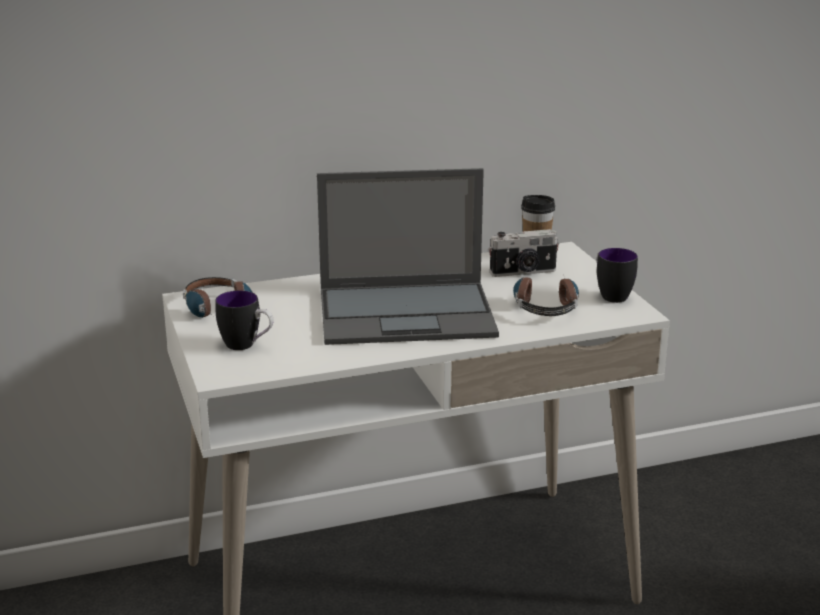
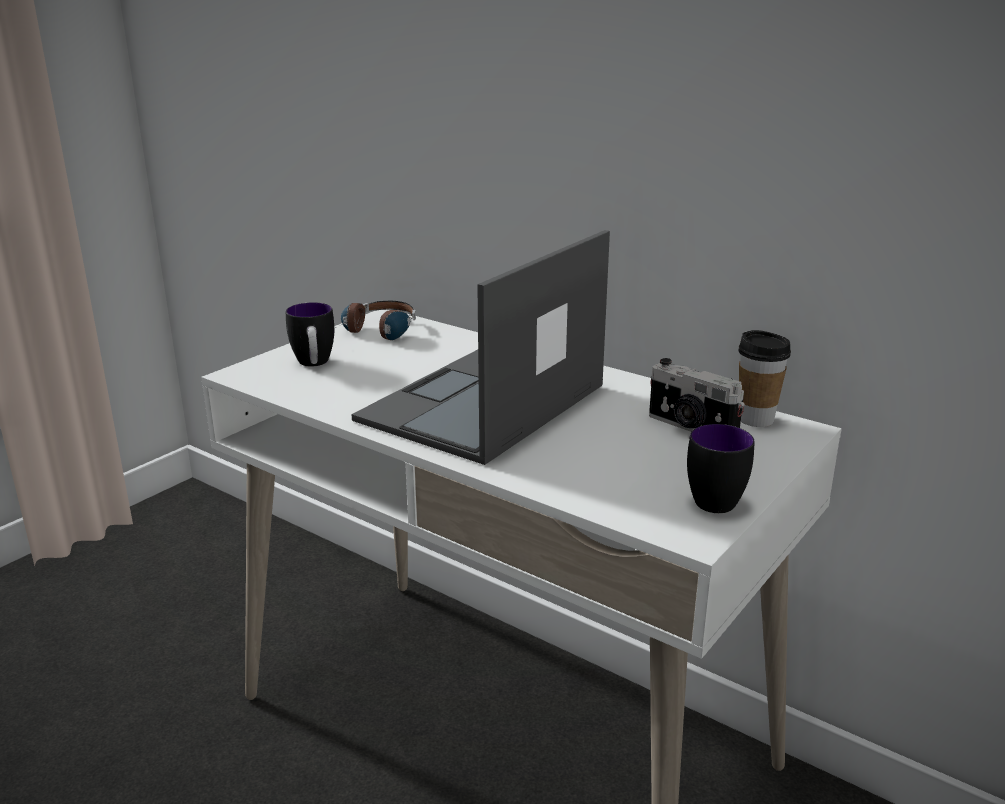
camera: 55 degrees right, 0 degrees up
laptop [317,168,499,345] -> laptop turned 75 degrees clockwise [352,230,610,465]
headphones [513,277,579,316] -> none

